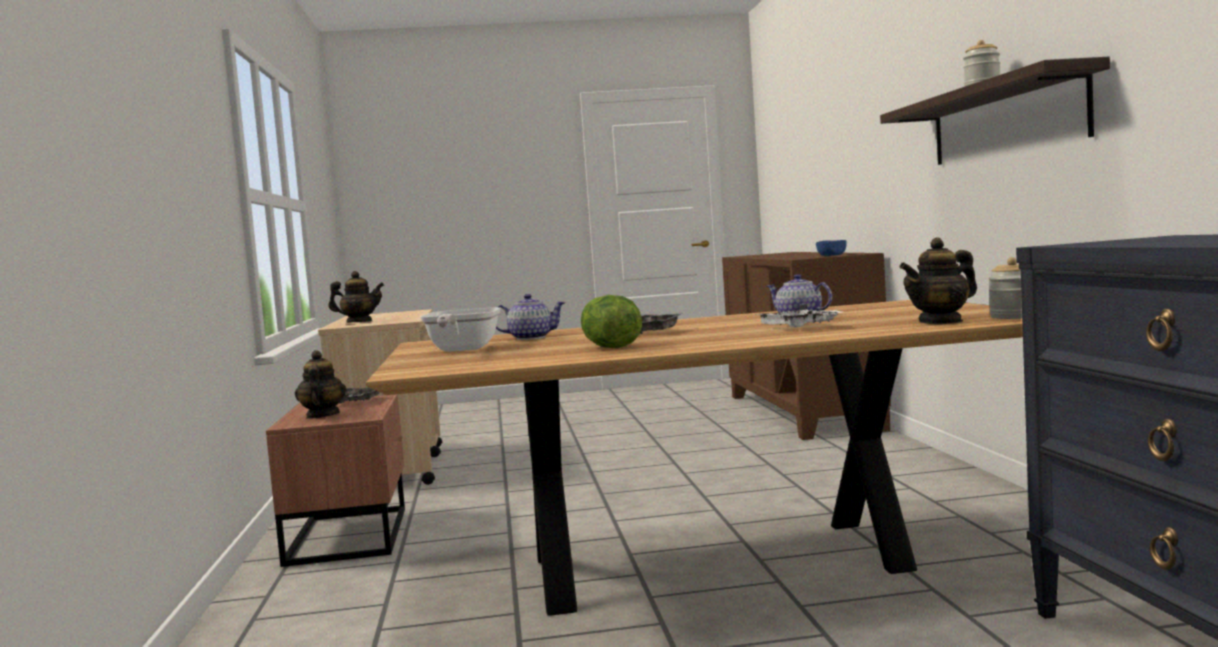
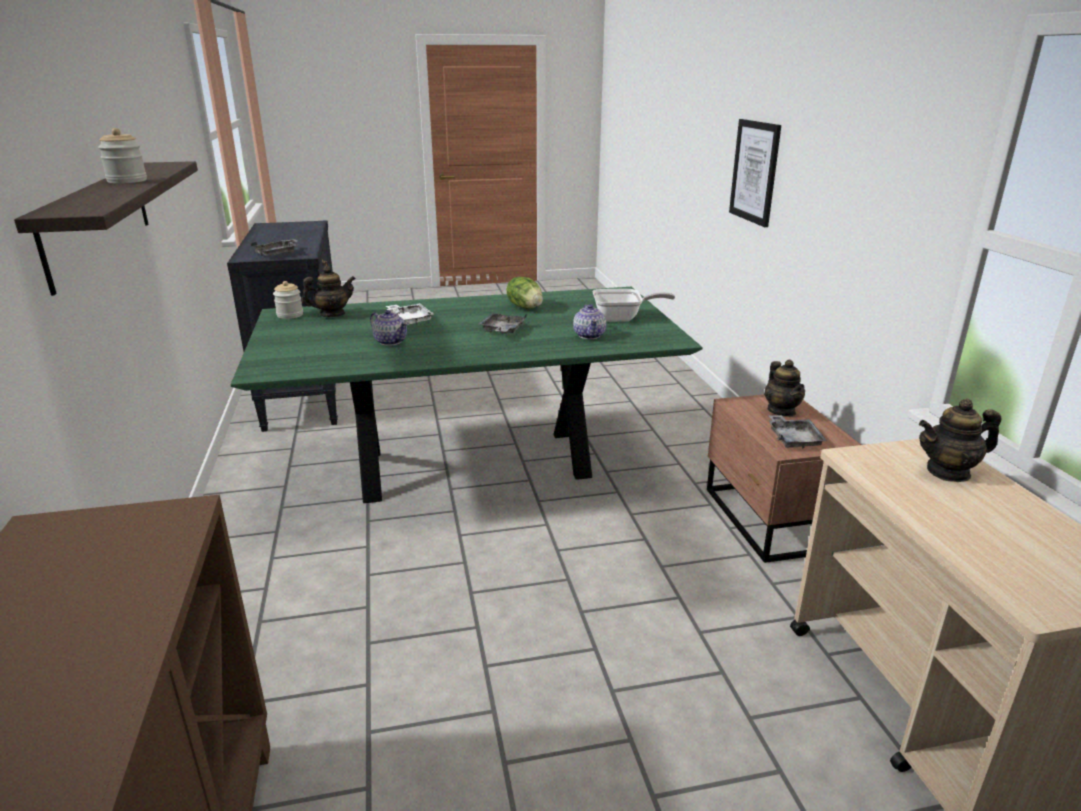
camera: 175 degrees right, 20 degrees up
brown dining table [366,300,1023,616] -> green dining table [231,287,703,503]
frying pan [420,307,501,352] -> frying pan turned 90 degrees clockwise [593,289,675,322]
teapot [496,294,566,340] -> teapot turned 90 degrees counterclockwise [573,304,606,339]
blue bowl [816,240,847,256] -> none
none -> grey tray [251,239,297,256]
none -> picture [729,119,781,227]

